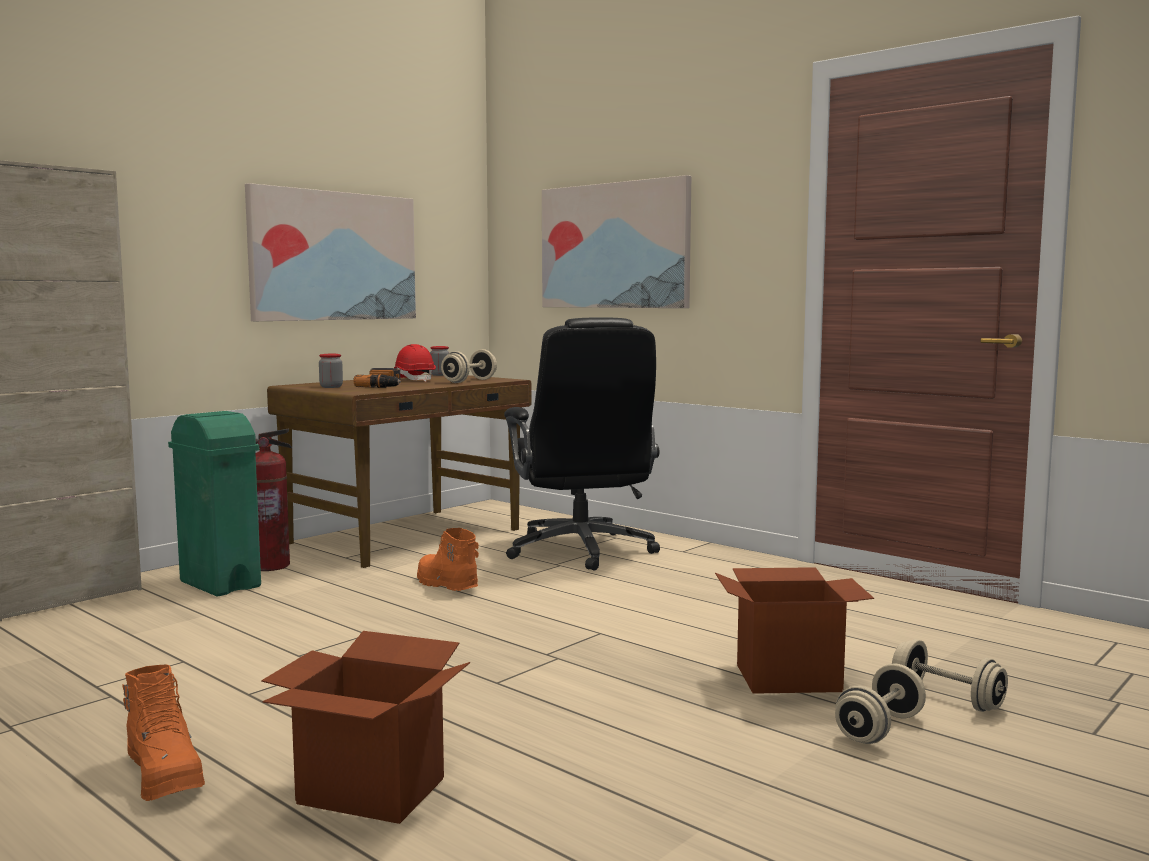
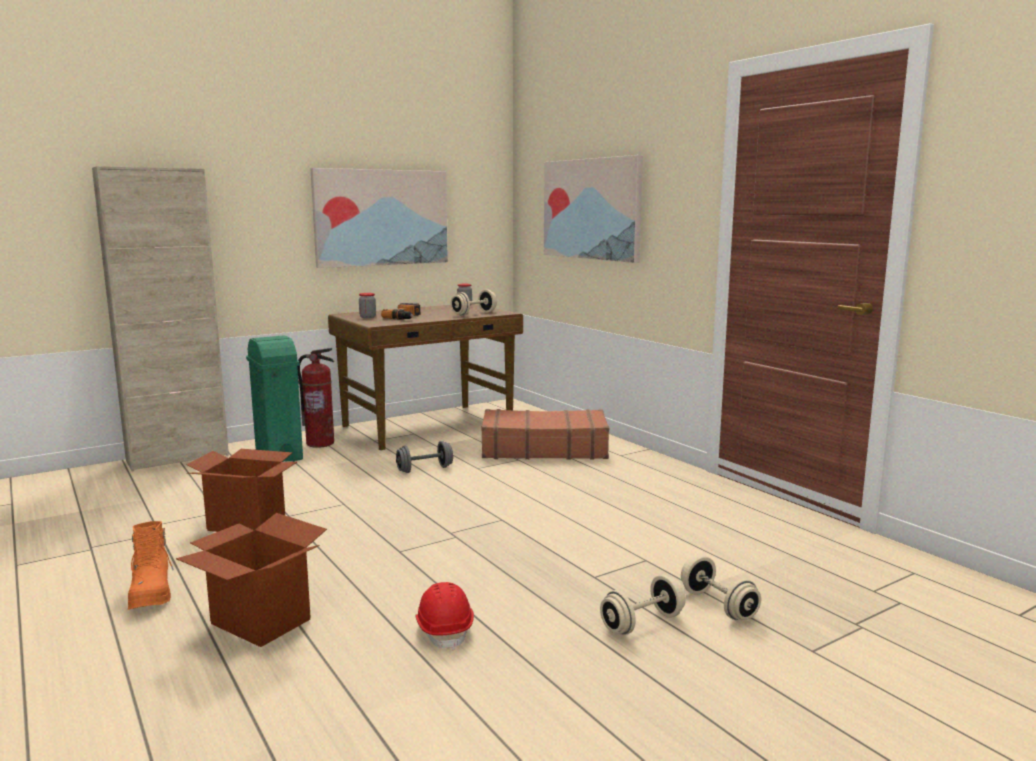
camera: 15 degrees right, 5 degrees up
red hard hat [394,344,436,382] -> red hard hat moved to [415,582,474,650]
orange boot [417,528,479,591] -> grey dumbbell [396,441,453,473]
black office chair [504,317,660,571] -> brown suitcase [481,409,609,460]
cardboard box [715,567,874,694] -> cardboard box moved to [186,449,297,532]

